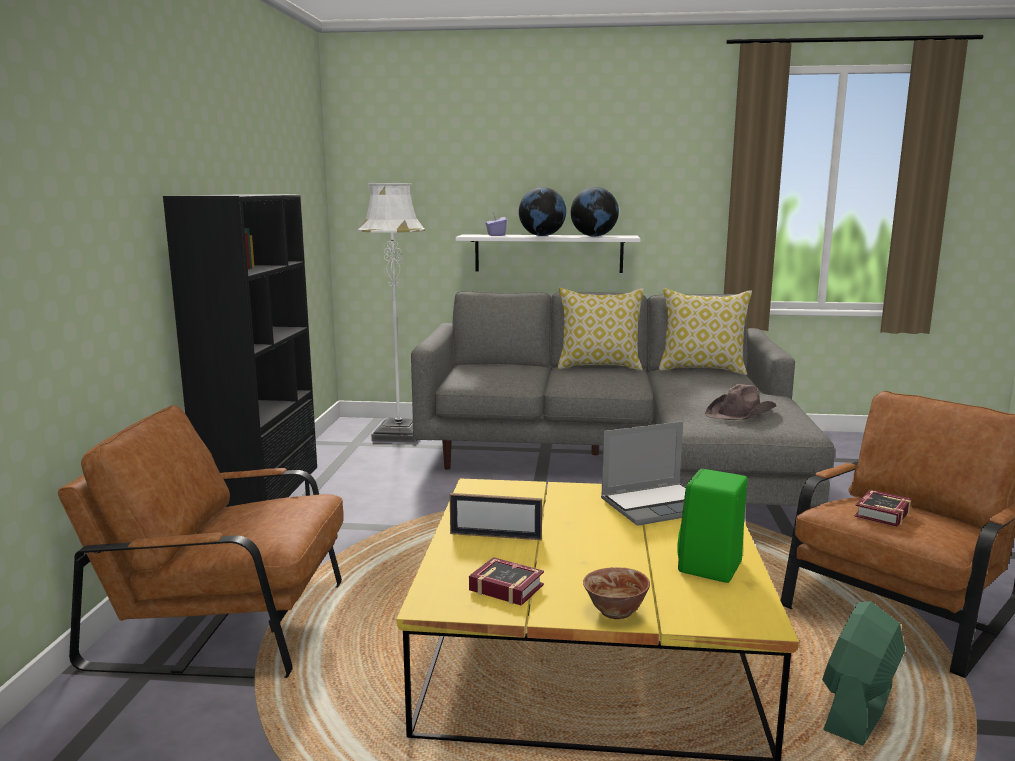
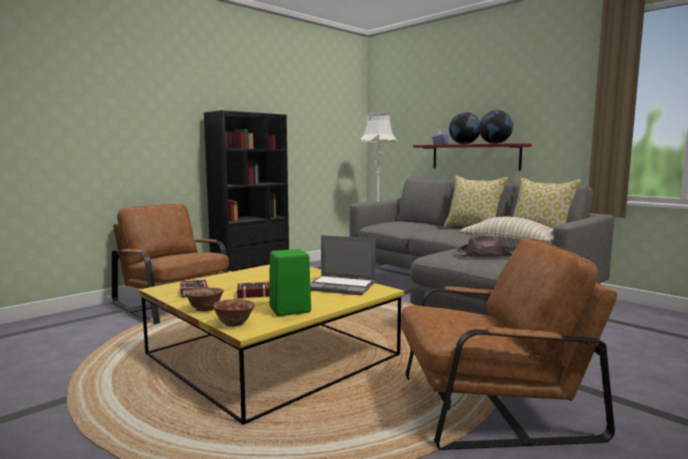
camera: 40 degrees right, 5 degrees down
picture frame [450,493,542,540] -> none
white shelf [455,235,640,273] -> red shelf [413,143,532,170]
green fan [822,601,905,746] -> none
book [854,490,911,527] -> book moved to [237,282,269,298]
none -> bowl [213,299,255,327]
none -> pillow [459,216,554,248]

